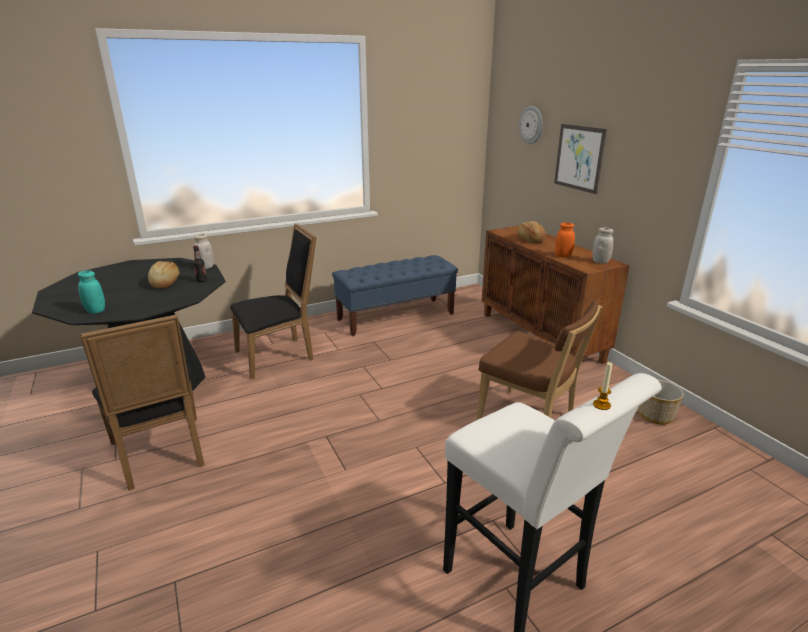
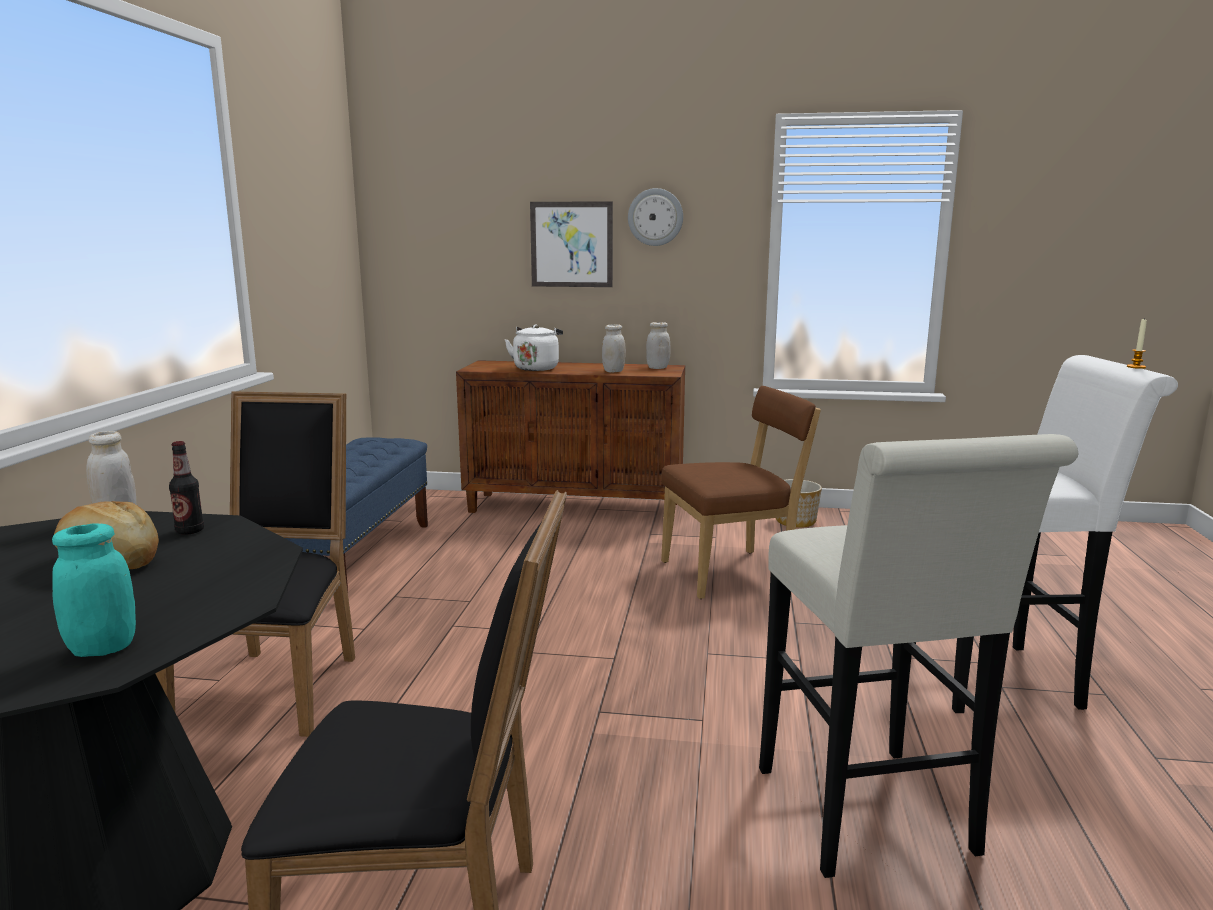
camera: 55 degrees left, 10 degrees down
bread [517,221,546,244] -> white kettle [505,324,563,371]
wall clock [519,106,543,144] -> wall clock moved to [628,188,683,246]
orange jar [555,223,575,258] -> white jar [602,324,626,373]
none -> white stool [759,434,1078,878]

